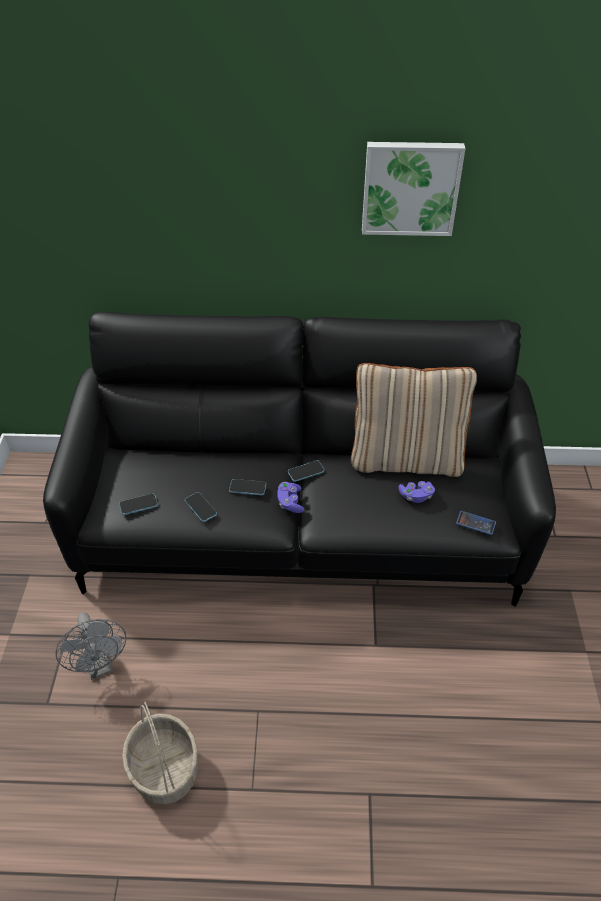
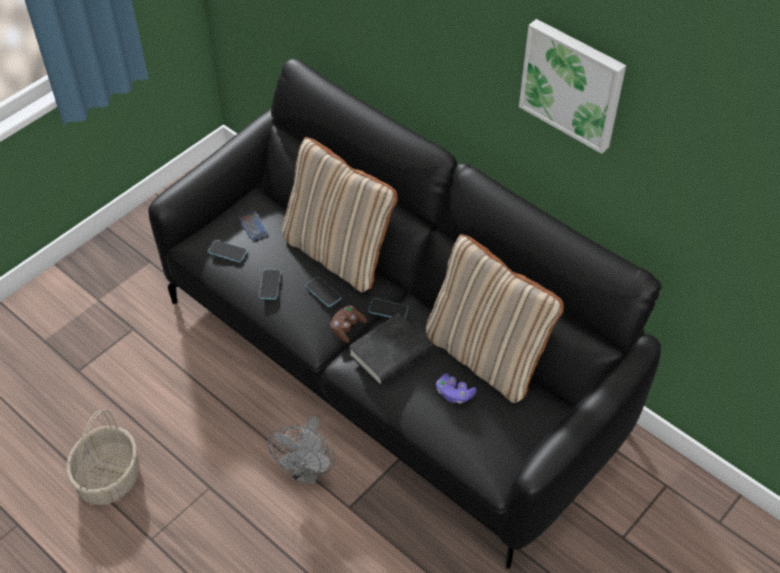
camera: 40 degrees right, 5 degrees up
grey fan [55,612,126,680] -> grey fan moved to [268,416,335,485]
purple game controller [277,482,304,513] -> brown game controller [330,305,367,343]
phone [456,511,496,535] -> phone moved to [238,211,268,240]
none -> beige pillow [282,137,397,293]
none -> black book [348,313,432,387]

